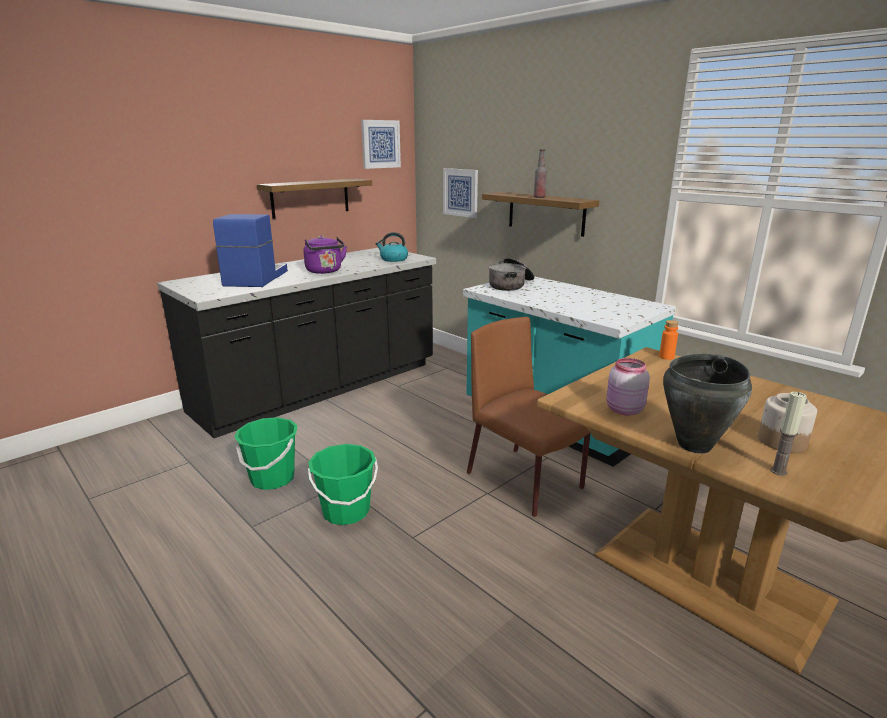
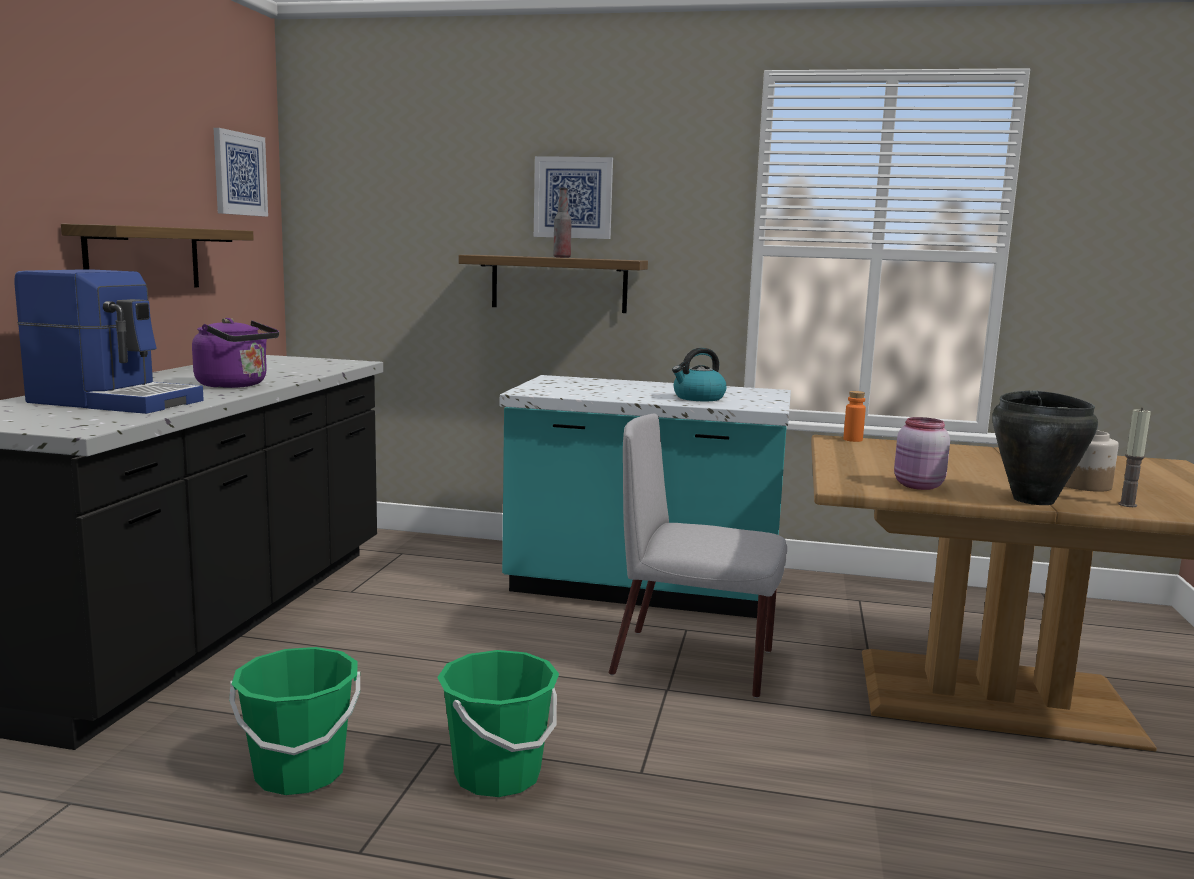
camera: 35 degrees left, 10 degrees down
coffee machine [213,214,288,287] -> coffee machine turned 135 degrees clockwise [14,269,204,414]
kettle [376,232,408,262] -> kettle moved to [672,348,727,401]
picture [443,168,478,218] -> picture moved to [534,156,613,239]
brown chair [467,317,591,517] -> grey chair [609,414,787,698]
cooking pot [488,258,535,291] -> none

